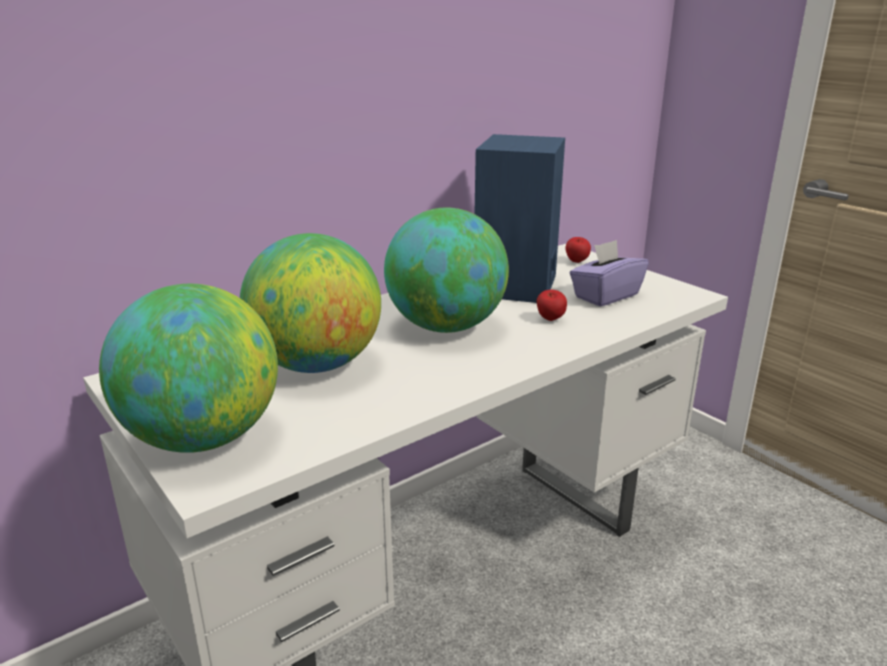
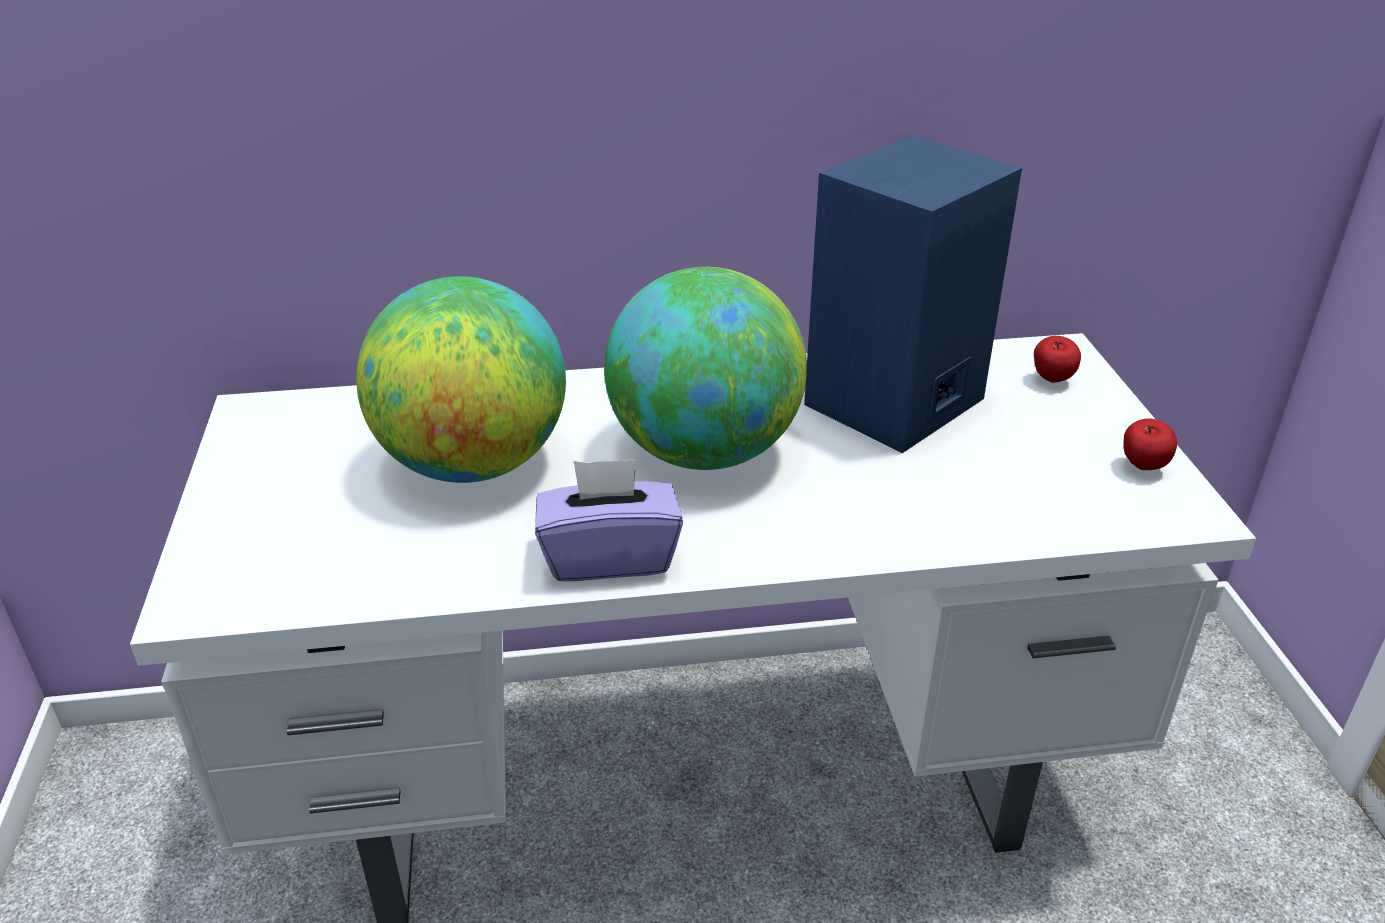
camera: 30 degrees right, 10 degrees up
globe [99,284,278,453] -> none
apple [537,290,567,321] -> apple moved to [1123,419,1177,470]
purple tissue box [570,240,649,307] -> purple tissue box moved to [535,459,683,581]

